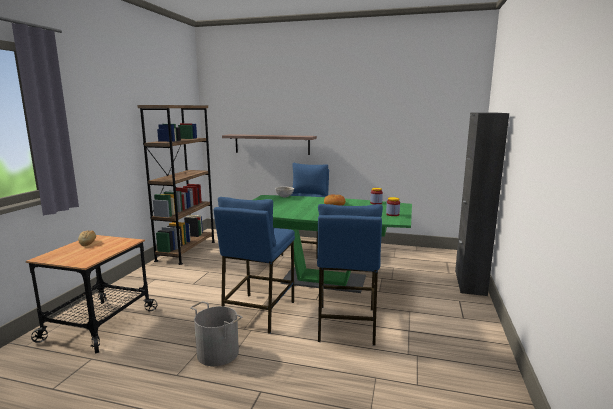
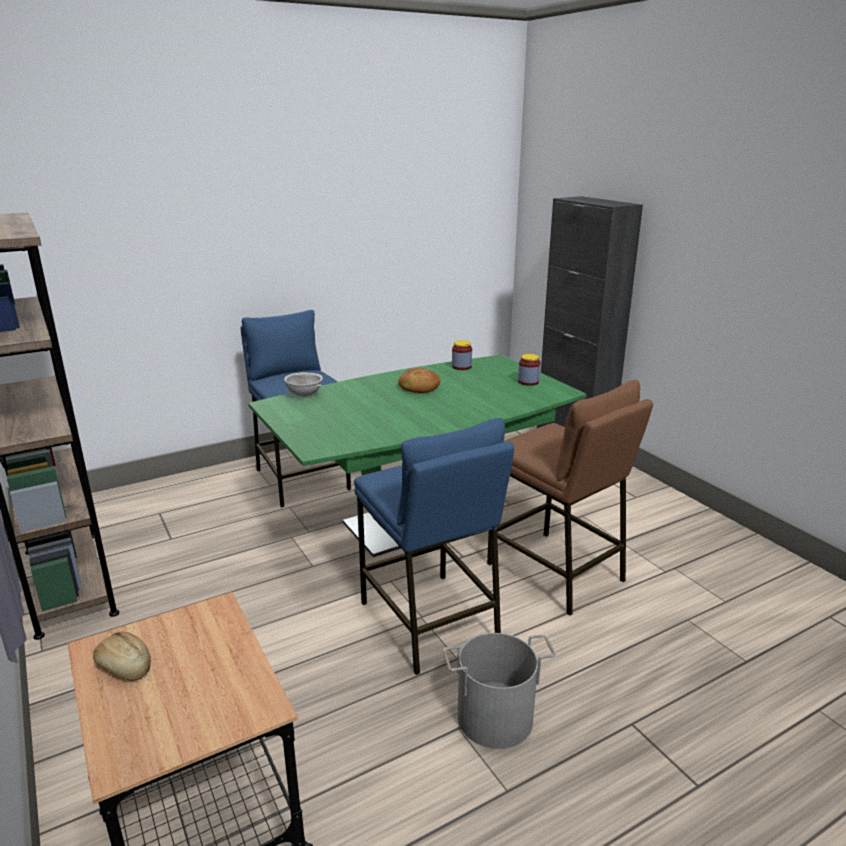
camera: 45 degrees left, 10 degrees up
shelf [222,134,317,155] -> none
blue stool [317,204,383,346] -> brown stool [487,380,653,616]

